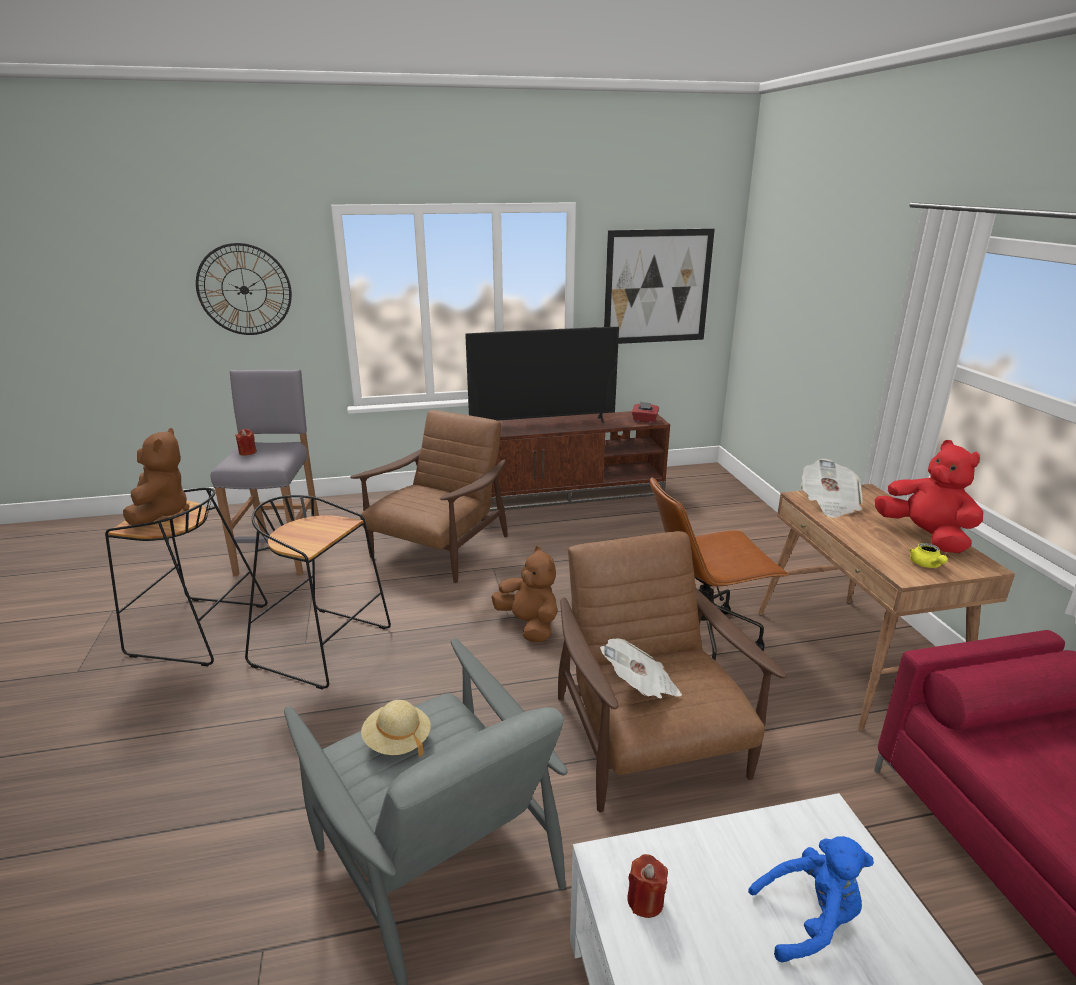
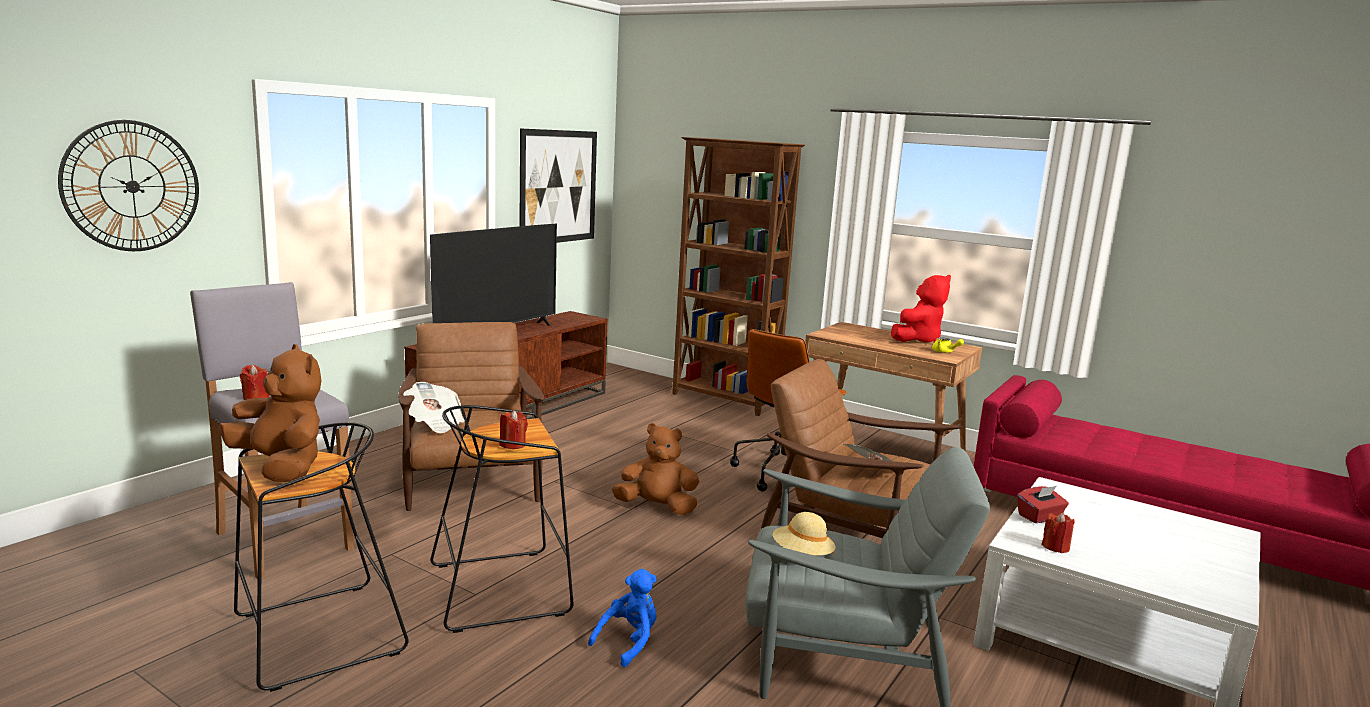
camera: 45 degrees left, 10 degrees down
red tissue box [632,402,659,423] -> red tissue box moved to [1017,486,1069,523]
blue plush toy [748,836,874,963] -> blue plush toy moved to [588,569,657,667]
newspaper [801,459,862,518] -> newspaper moved to [403,382,465,433]
red plush toy [875,440,983,553] -> red plush toy turned 120 degrees clockwise [891,275,951,342]
none -> red candle [500,410,528,449]
none -> brown bookcase [672,137,805,416]

